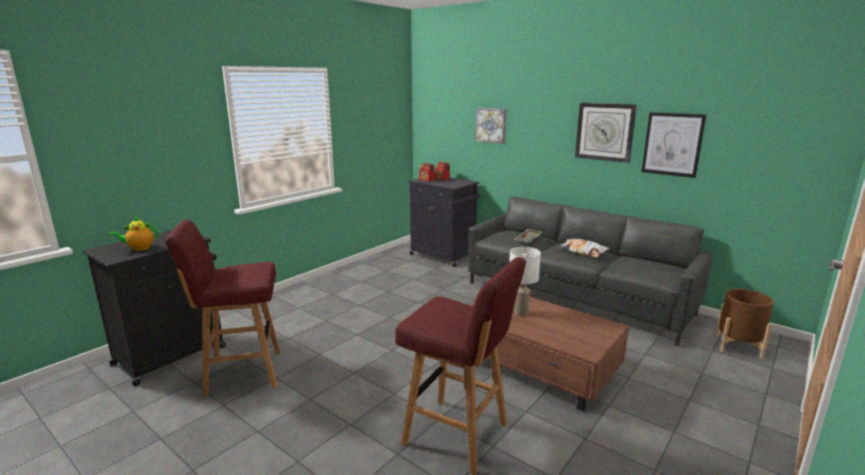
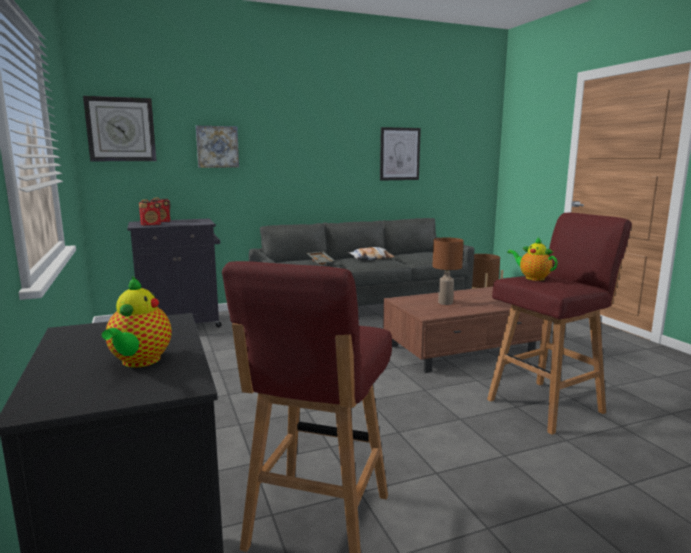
camera: 60 degrees left, 5 degrees down
white table lamp [509,247,541,316] -> brown table lamp [432,238,464,305]
wall clock [575,103,637,163] -> wall clock moved to [83,96,156,161]
none -> teapot [507,237,558,281]

